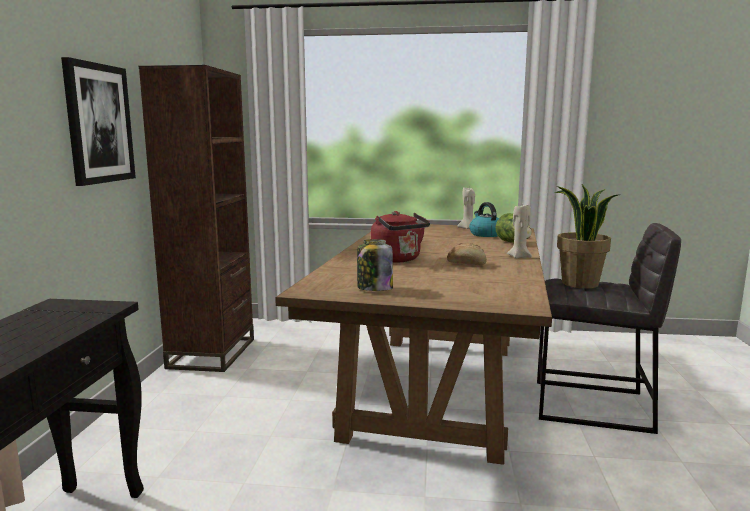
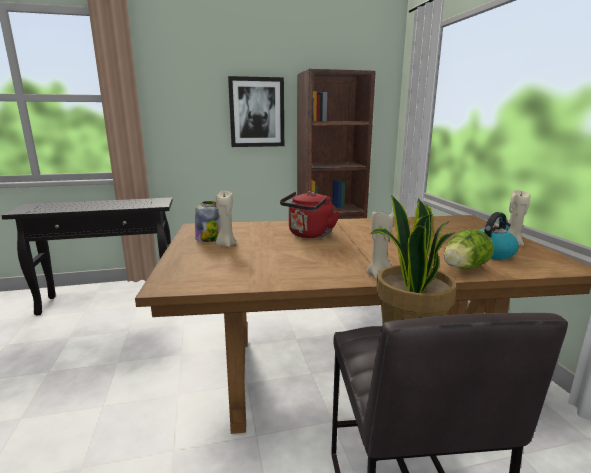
camera: 70 degrees right, 5 degrees up
bread [447,243,487,266] -> none
none -> beige candle [216,191,237,247]

